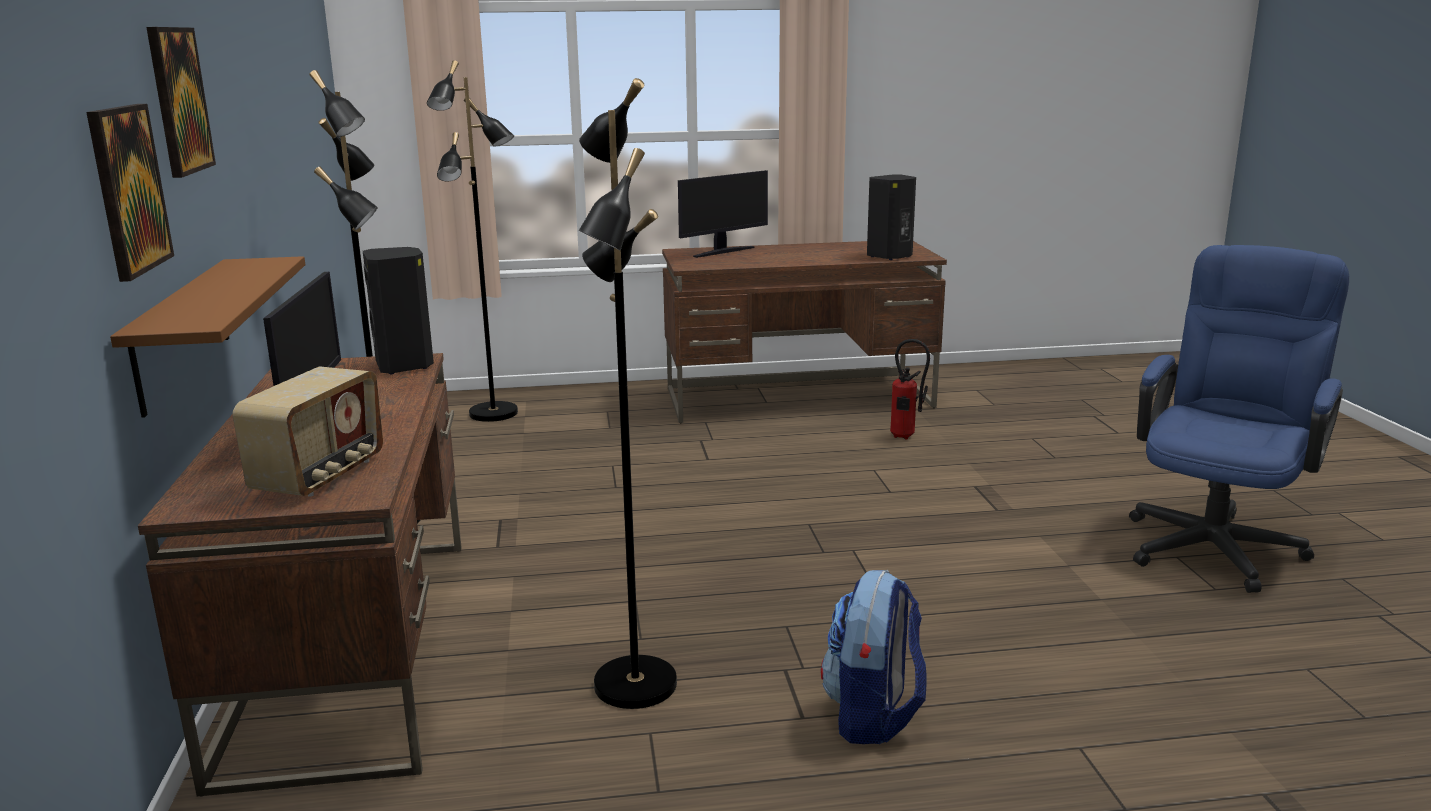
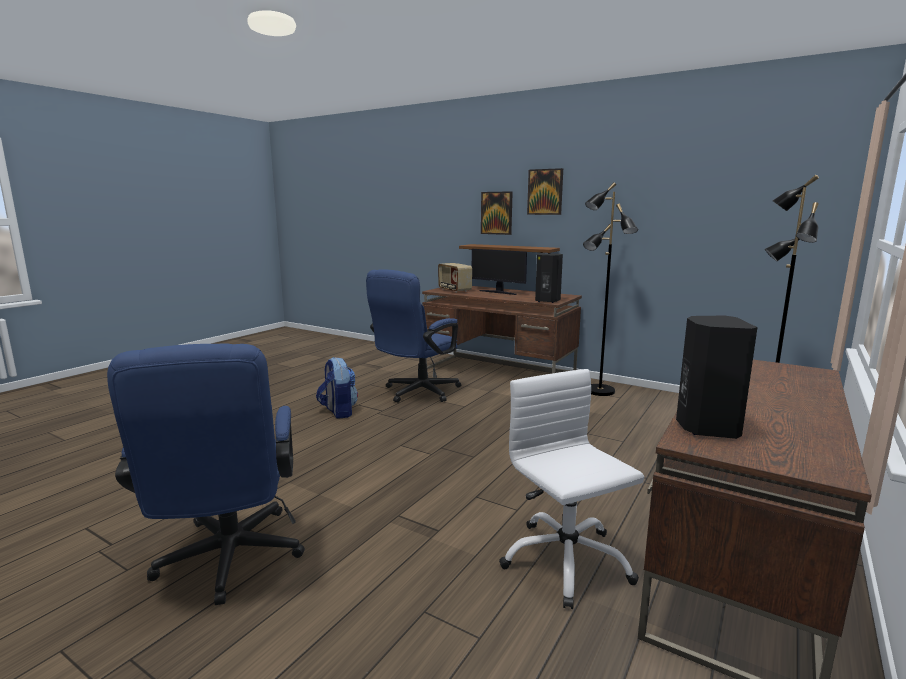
camera: 130 degrees right, 5 degrees down
black floor lamp [579,78,677,709] -> blue office chair [366,270,461,403]
monitor [678,170,768,258] -> none
fire extinguisher [890,339,930,439] -> white office chair [499,369,644,609]

